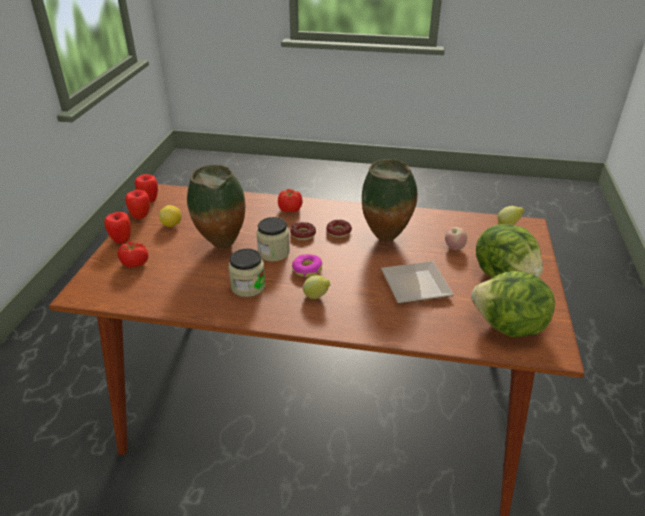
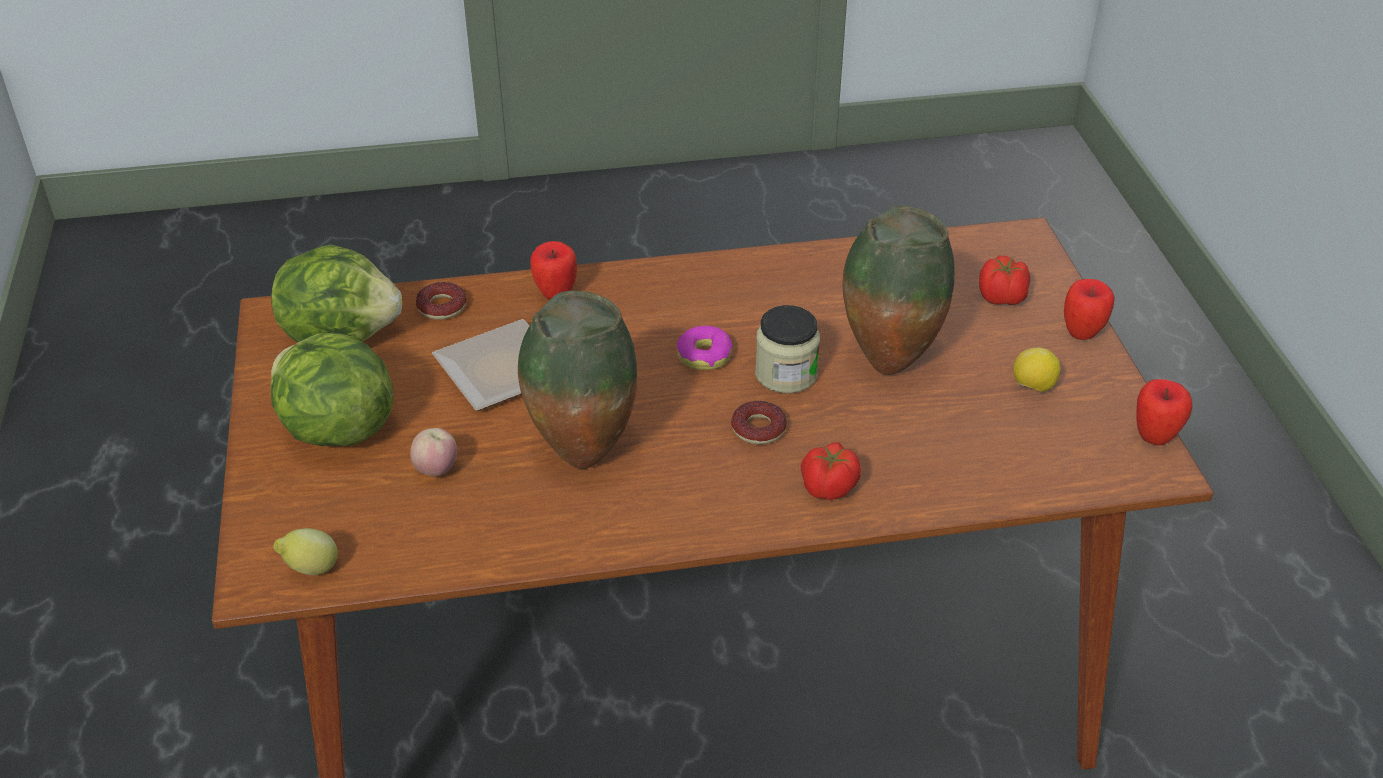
camera: 160 degrees right, 5 degrees up
apple [125,190,150,219] -> apple moved to [530,241,577,300]
jar [228,249,265,297] -> none
lemon [303,275,330,299] -> none
donut [326,220,352,238] -> donut moved to [416,282,466,320]

